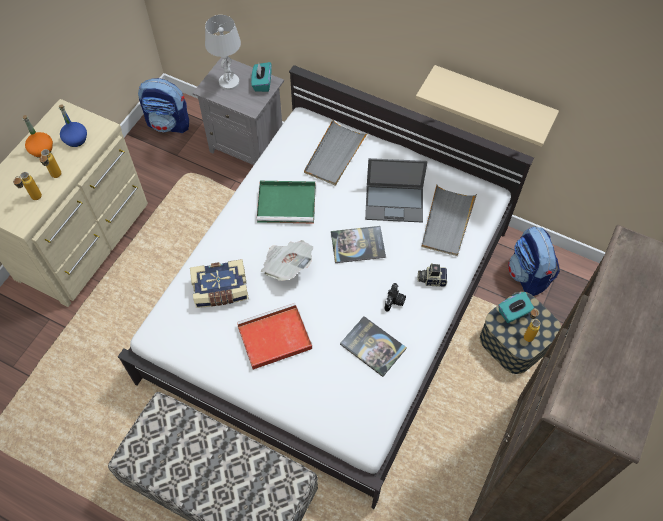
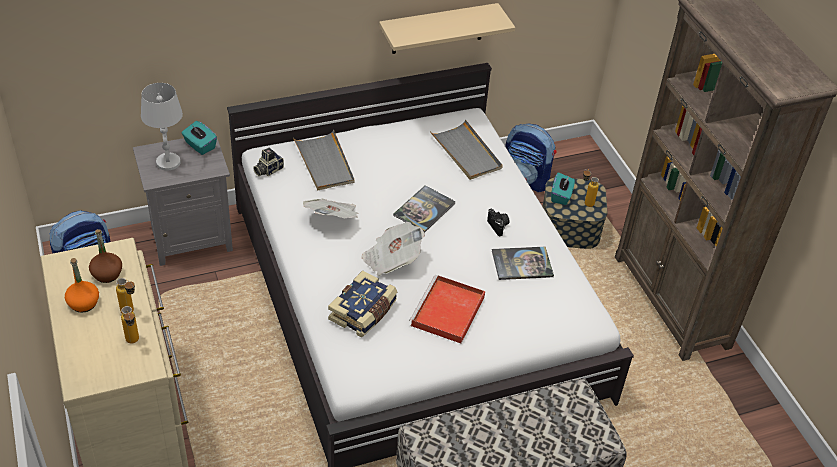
camera: 50 degrees left, 15 degrees down
blue bottle [59,105,87,147] -> brown bottle [89,229,122,283]
green tray [257,181,315,224] -> newspaper [303,198,359,218]
laptop [365,158,428,223] -> none
camera [418,263,447,287] -> camera moved to [253,148,284,176]

